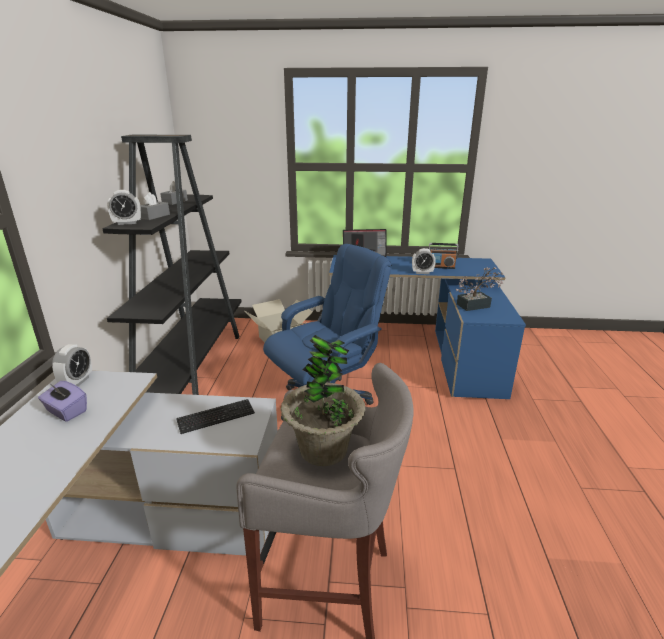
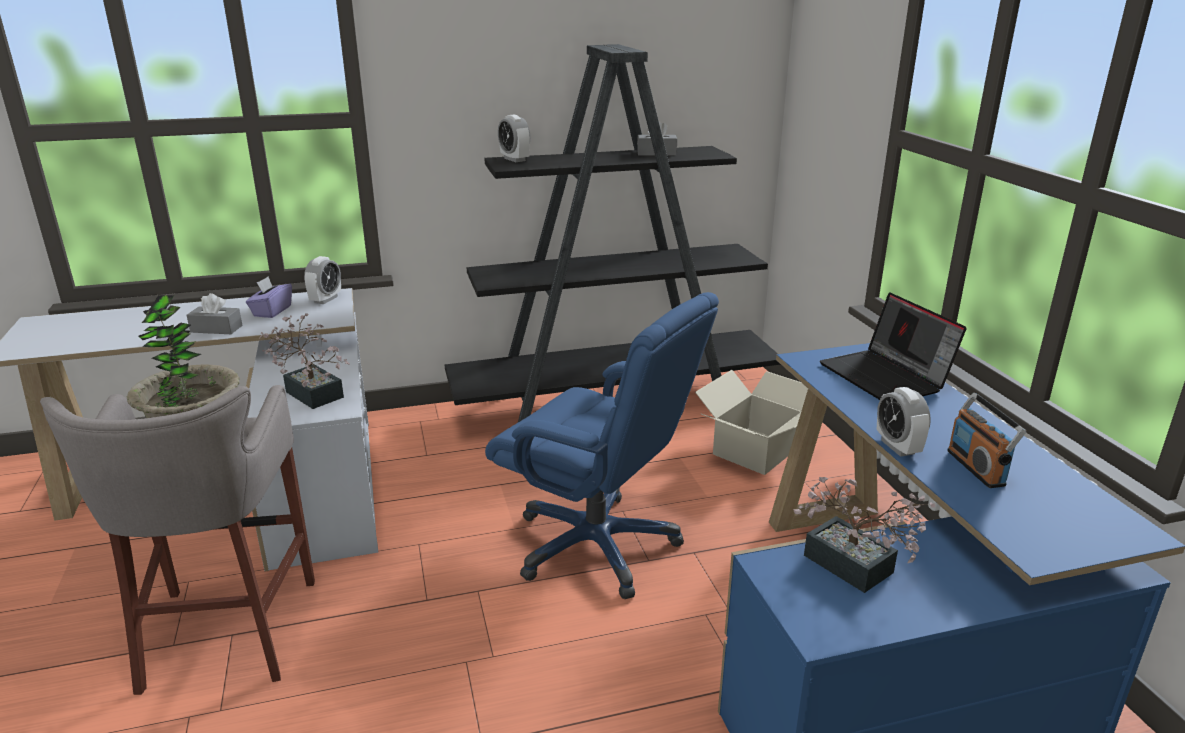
camera: 70 degrees right, 0 degrees up
alarm clock [52,344,92,386] -> alarm clock turned 60 degrees counterclockwise [304,256,341,304]
grey tissue box [140,192,170,220] -> grey tissue box moved to [186,293,242,334]
keyboard [176,399,255,434] -> potted plant [259,313,350,409]

